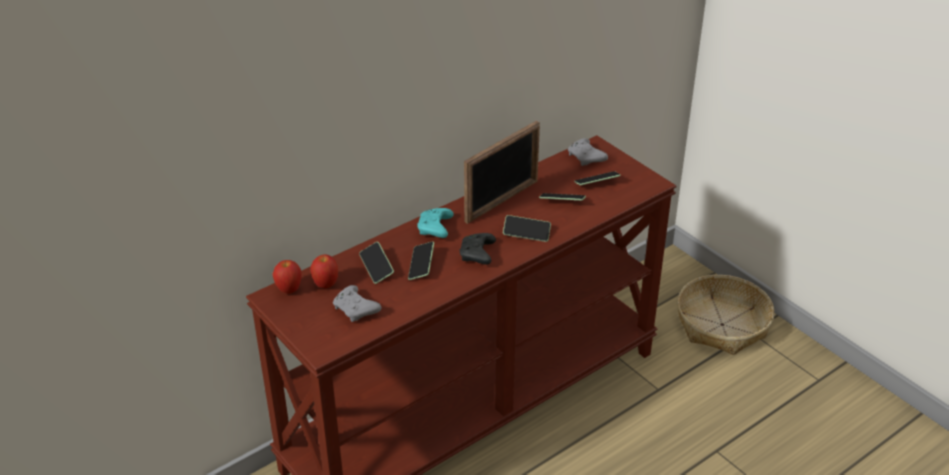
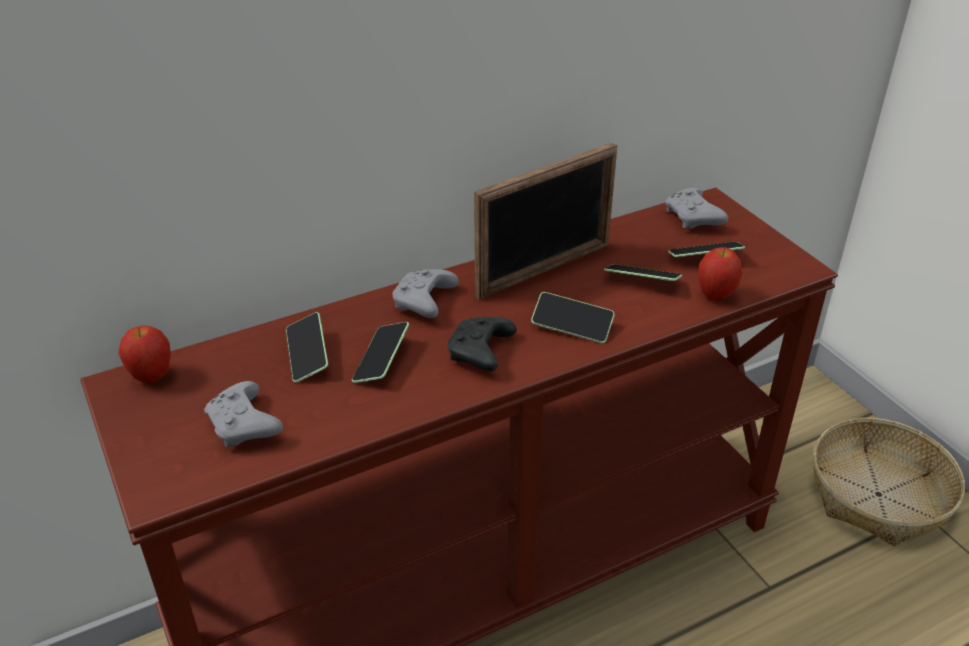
camera: 10 degrees right, 0 degrees up
apple [310,254,338,289] -> apple moved to [698,247,742,301]
turquoise game controller [417,208,454,238] -> grey game controller [393,269,459,318]

